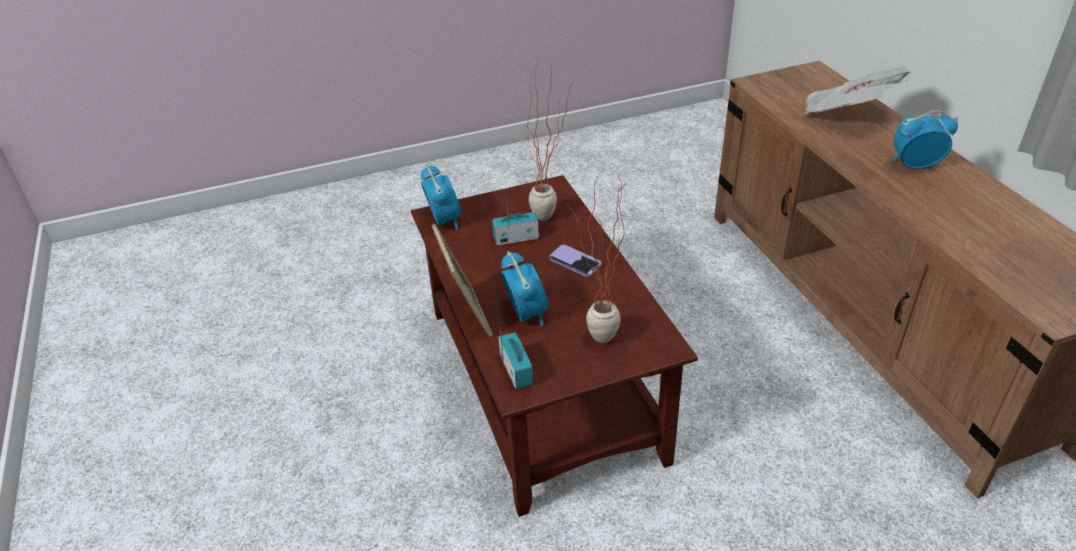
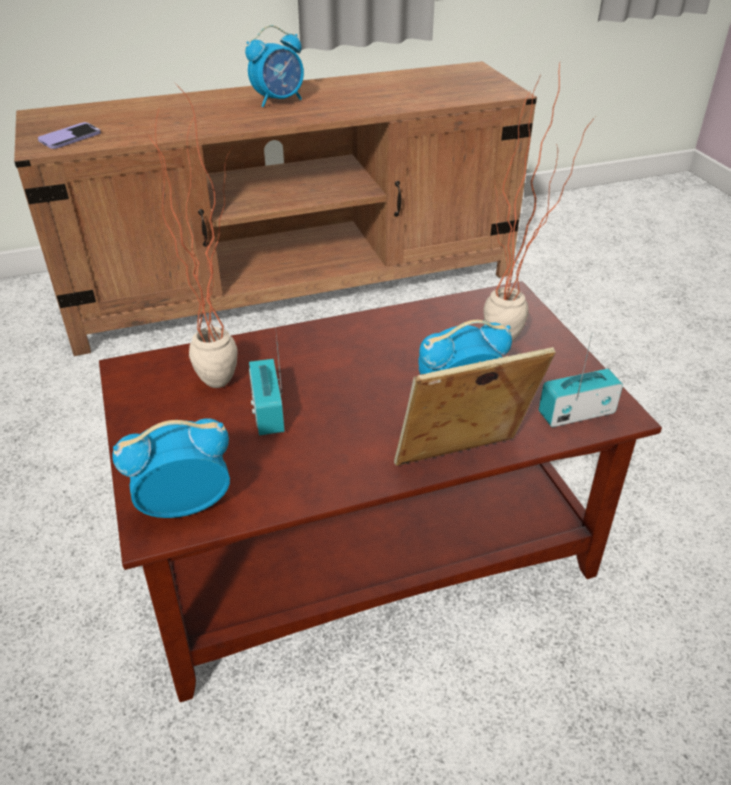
camera: 90 degrees left, 0 degrees up
phone [549,245,602,277] -> phone moved to [38,122,101,149]
newspaper [803,66,912,114] -> none
alarm clock [891,110,958,169] -> alarm clock turned 120 degrees counterclockwise [245,25,304,107]

